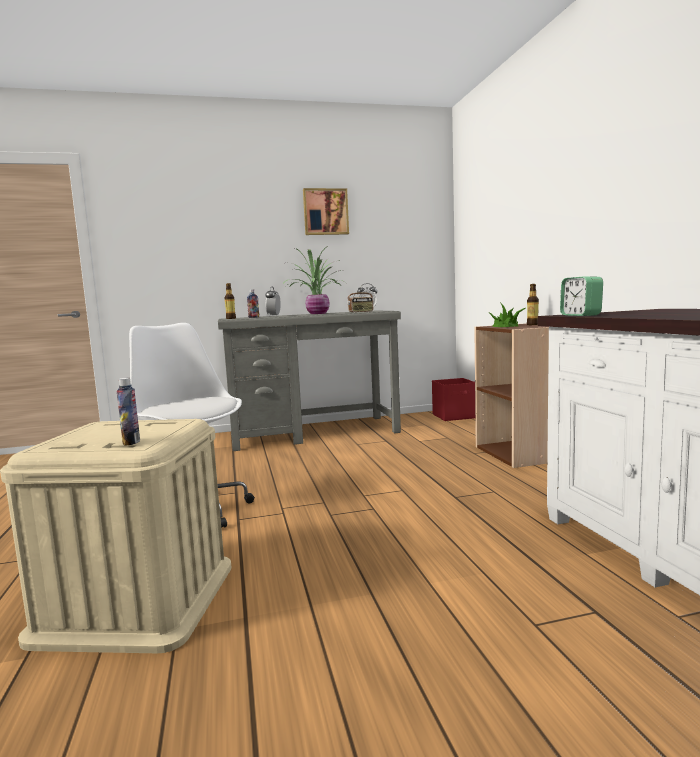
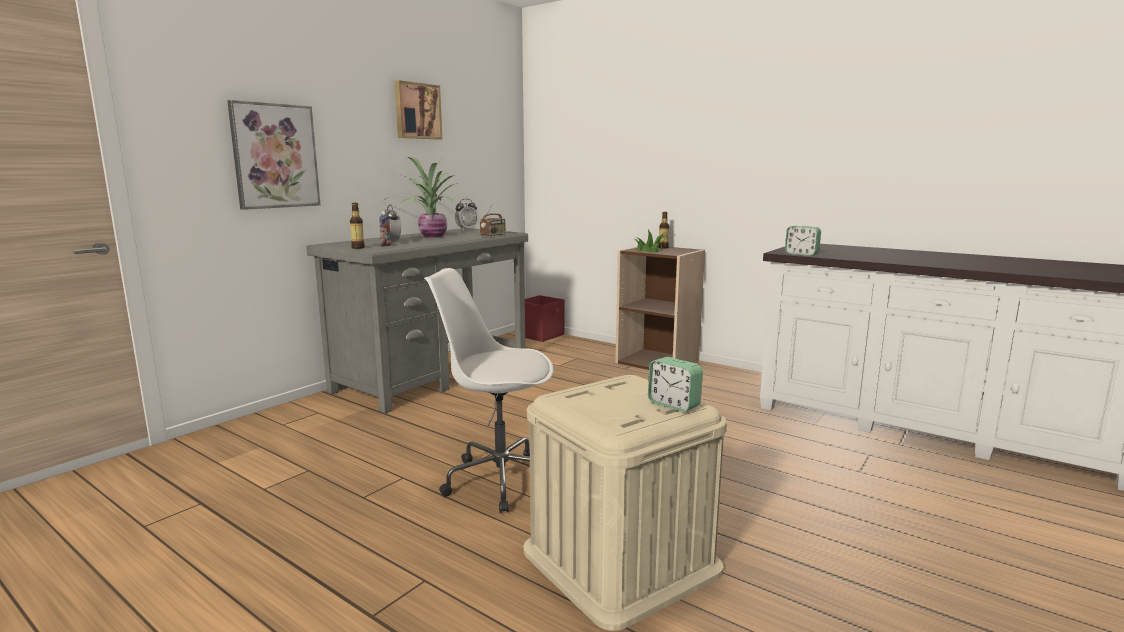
camera: 40 degrees left, 5 degrees up
bottle [117,378,140,446] -> alarm clock [648,357,703,412]
none -> picture [227,100,321,210]

